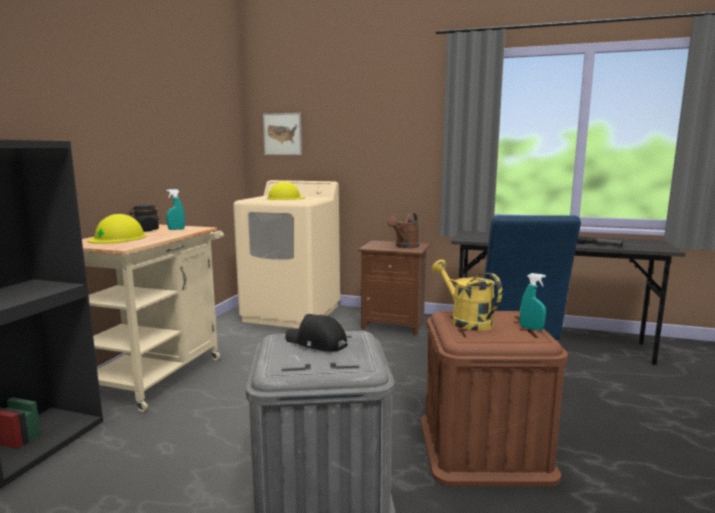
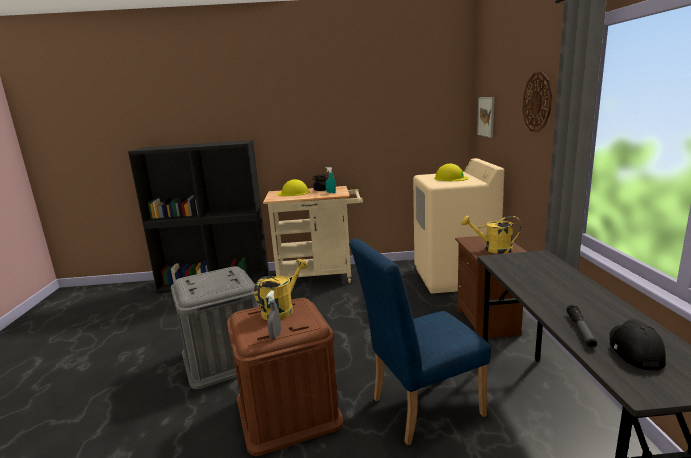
camera: 70 degrees right, 5 degrees up
black cap [285,314,348,352] -> black cap moved to [609,319,666,371]
brown watering can [387,213,419,248] -> yellow watering can [461,215,521,254]
turquoise spray bottle [520,273,546,330] -> grey spray bottle [266,290,281,339]
none -> wall clock [522,72,552,132]

